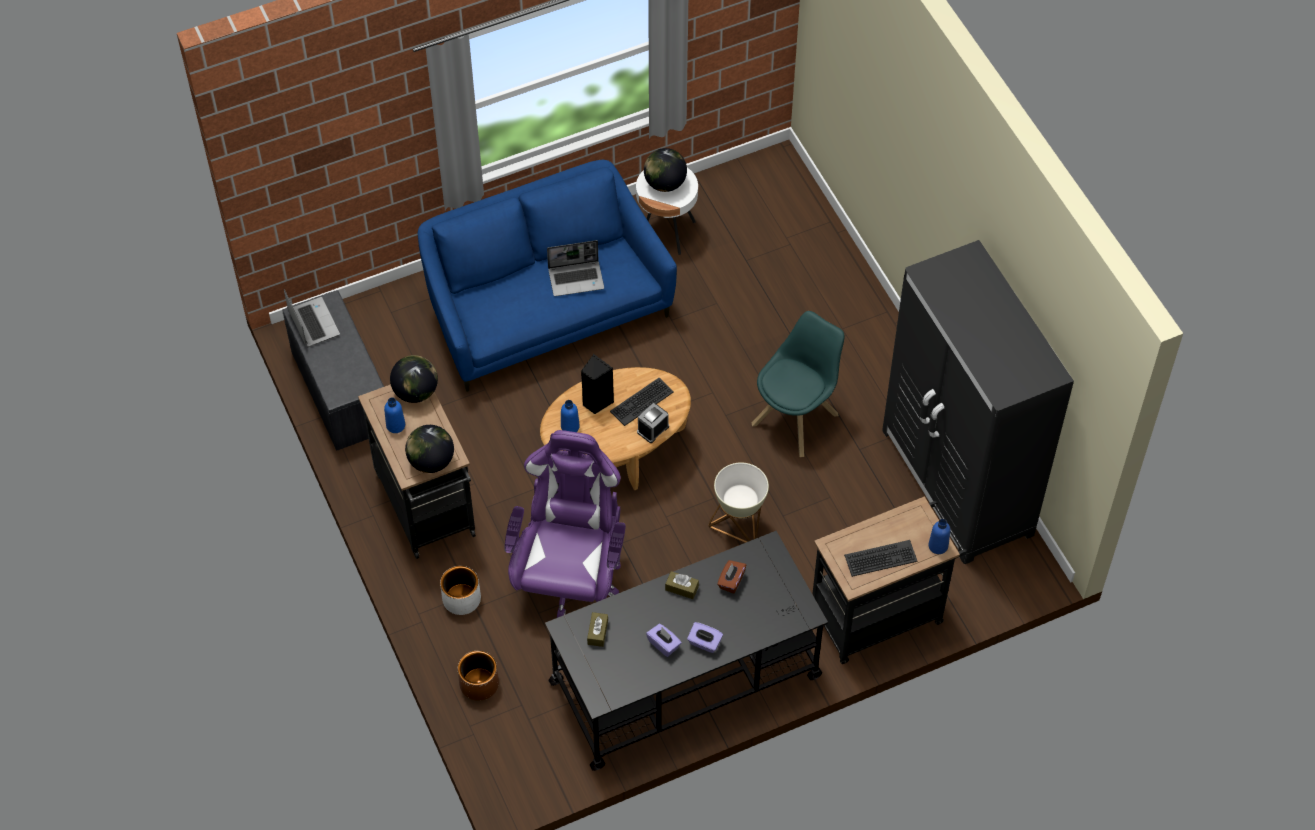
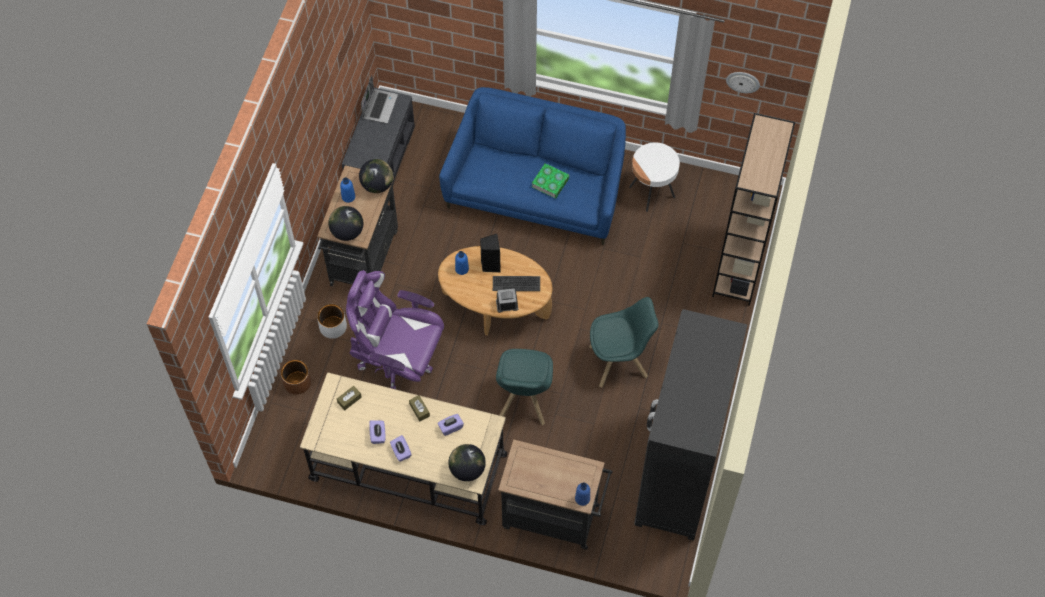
camera: 40 degrees right, 5 degrees up
purple office chair [504,430,626,618] -> purple office chair turned 120 degrees counterclockwise [346,270,444,389]
black desk [545,531,828,771] -> beige desk [300,372,507,525]
laptop [547,240,604,296] -> book [532,163,569,199]
globe [644,148,687,192] -> globe moved to [448,444,486,481]
planter [708,462,769,543] -> turquoise chair [496,349,553,425]
brown tissue box [717,560,746,594] -> purple tissue box [438,414,464,436]
keyboard [844,540,918,577] -> none
none -> beige bookcase [712,113,795,306]
none -> wall clock [726,72,760,93]

